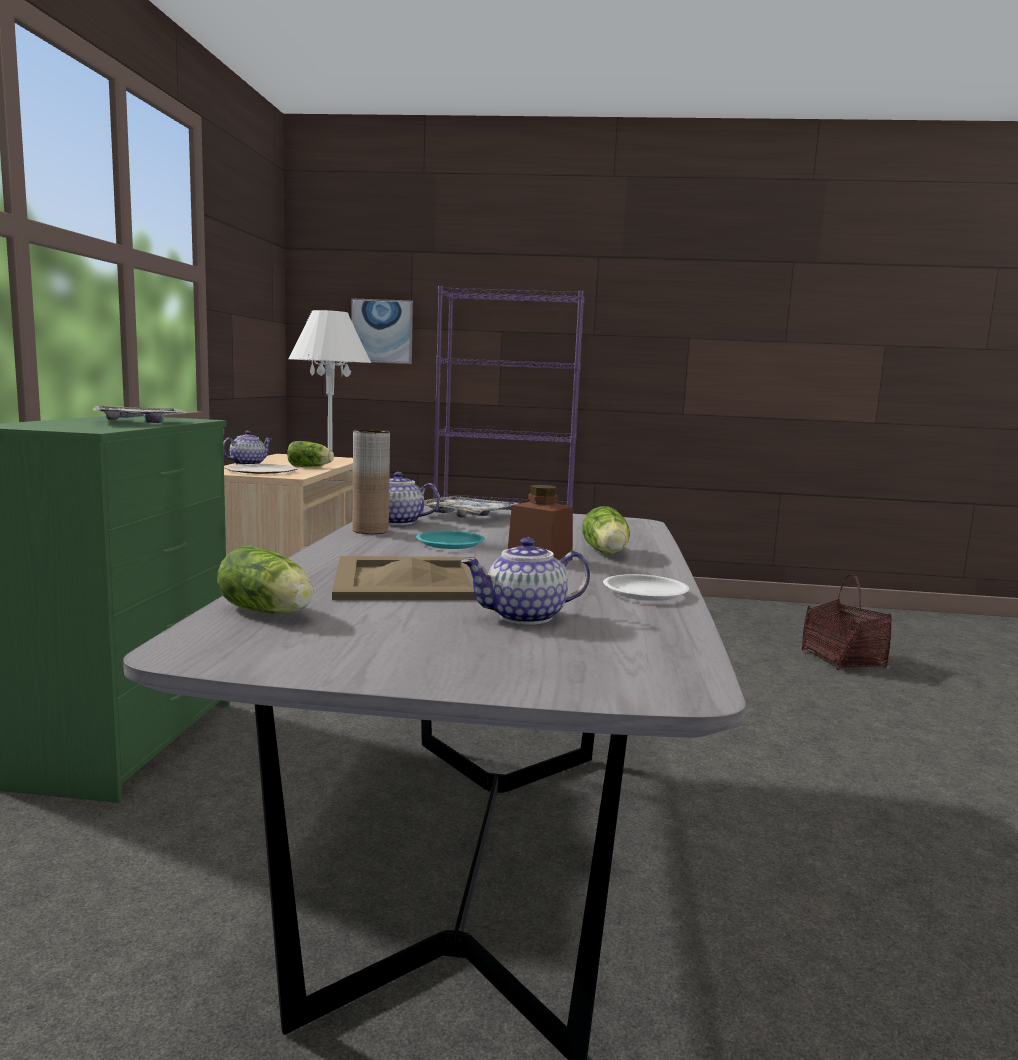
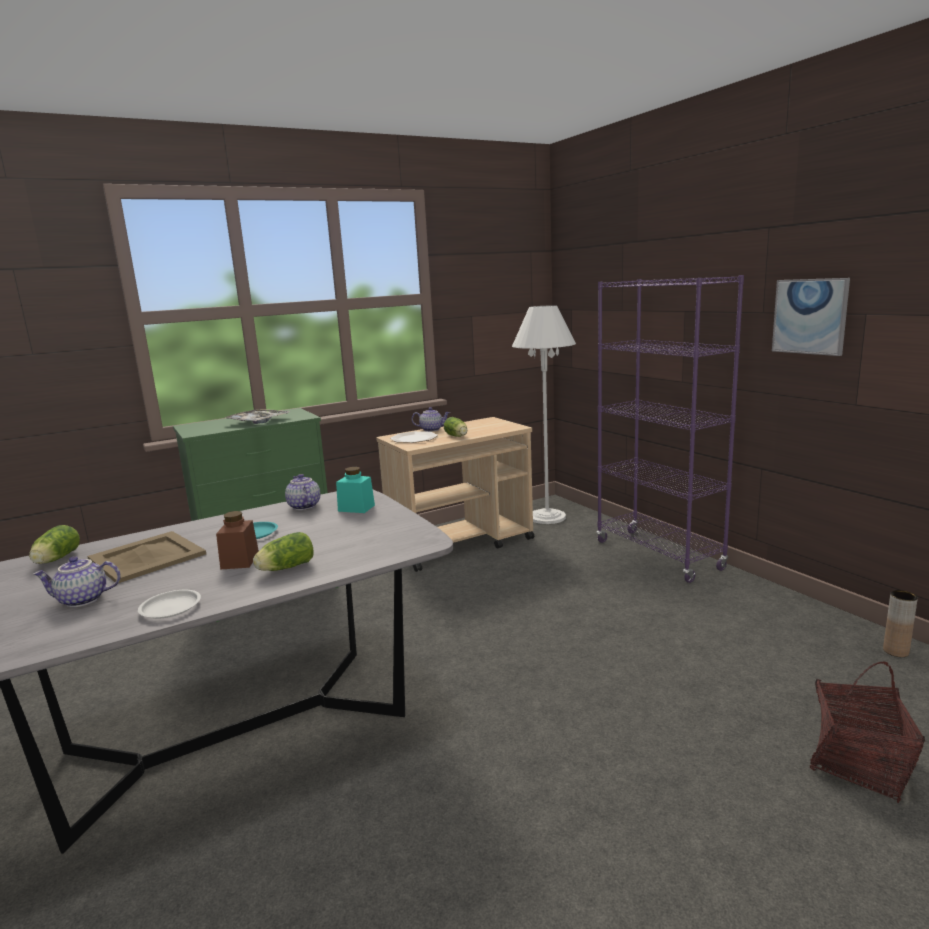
camera: 55 degrees right, 5 degrees up
picture [351,298,413,364] -> picture moved to [772,278,850,356]
brown vase [353,429,390,534] -> brown vase moved to [883,590,918,657]
tray [424,496,519,517] -> turquoise jar [336,467,375,513]
teapot [461,537,590,625] -> teapot turned 45 degrees counterclockwise [33,556,121,607]

